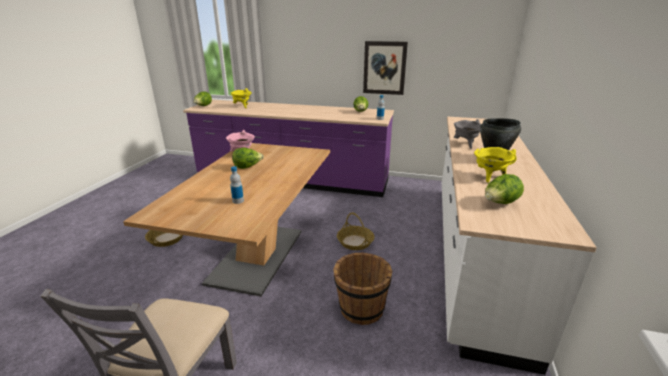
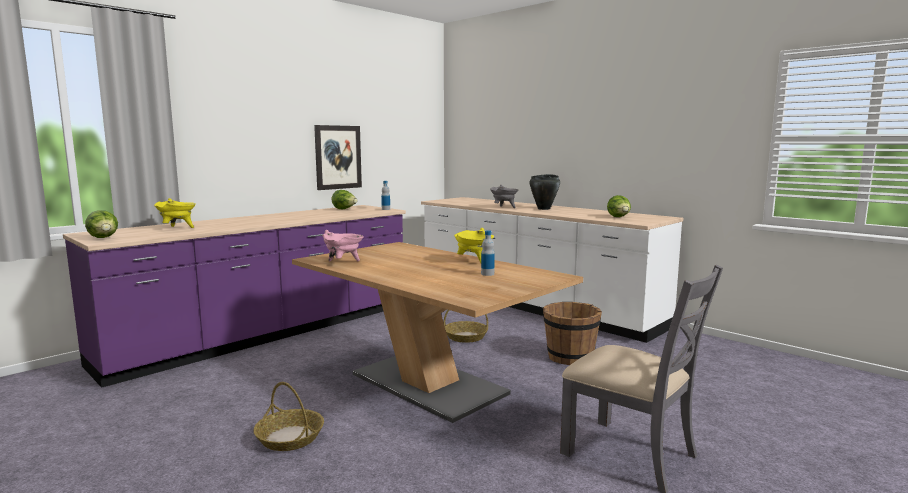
camera: 60 degrees left, 15 degrees down
lettuce [232,148,264,169] -> none
yellow cooking pot [474,147,517,183] -> yellow cooking pot moved to [454,228,494,263]

